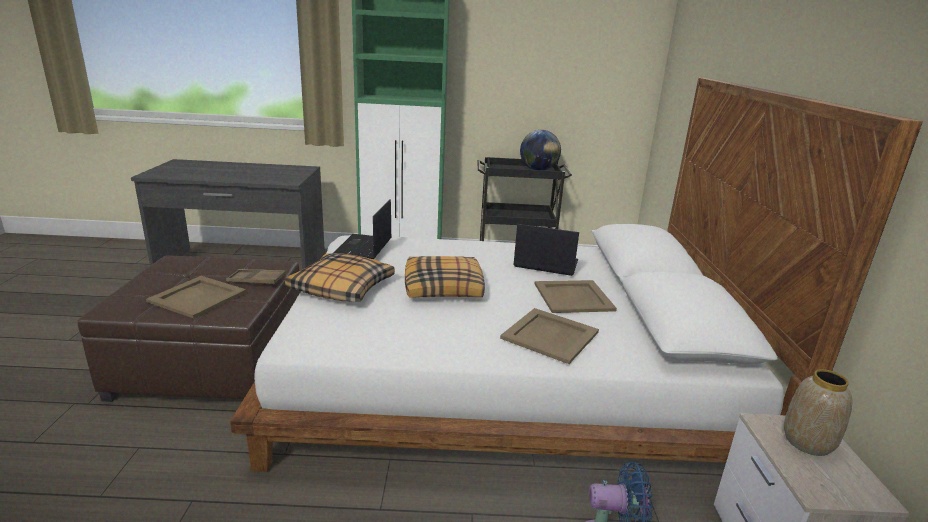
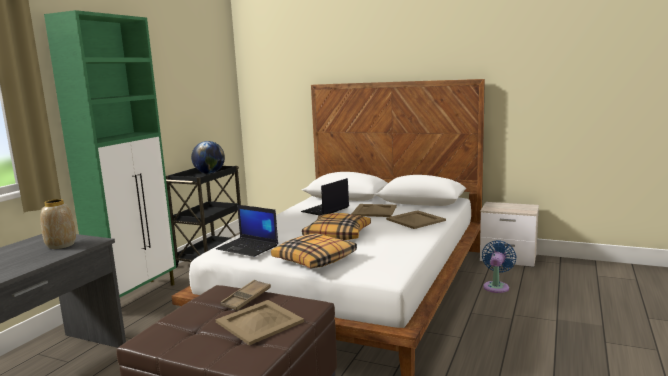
camera: 65 degrees left, 10 degrees down
vase [784,369,853,456] -> vase moved to [41,199,76,249]

